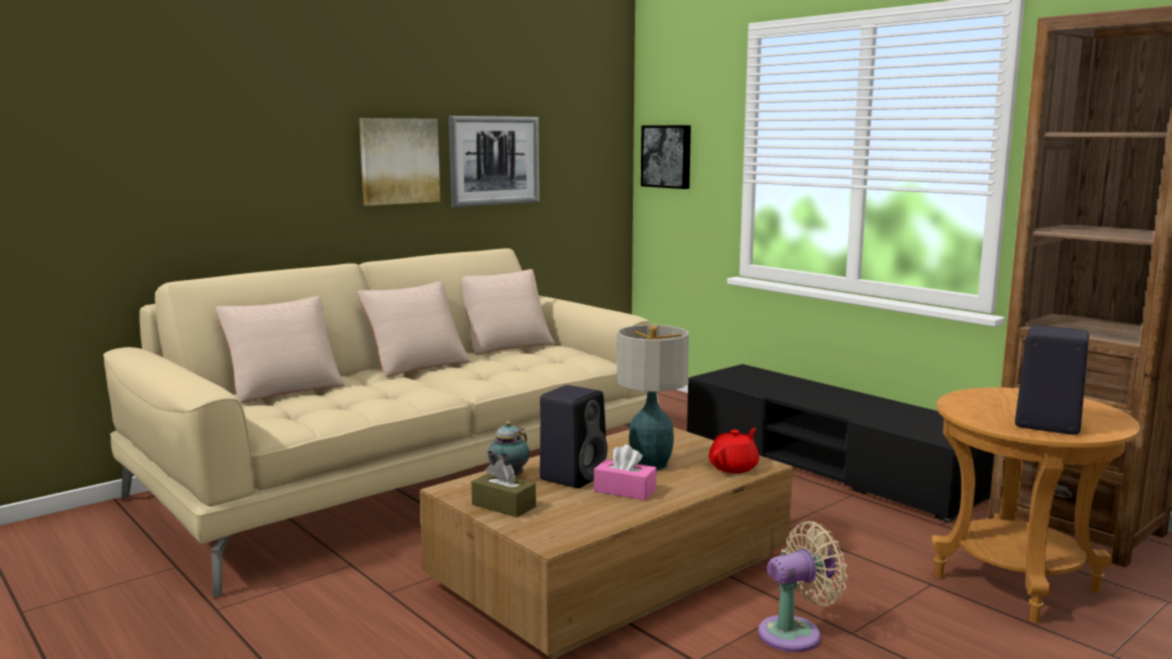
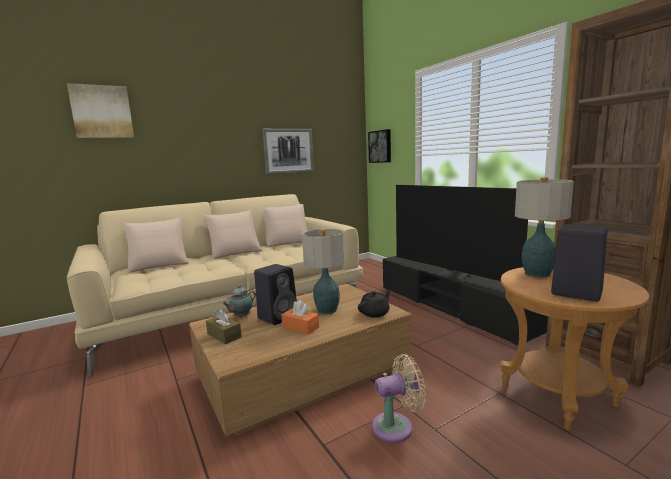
camera: 10 degrees right, 0 degrees up
picture [359,118,440,206] -> picture moved to [67,83,134,138]
pink tissue box [594,445,656,500] -> orange tissue box [282,300,319,335]
red teapot [709,428,759,473] -> black teapot [358,290,391,318]
none -> television [396,185,528,281]
none -> table lamp [515,177,574,277]

